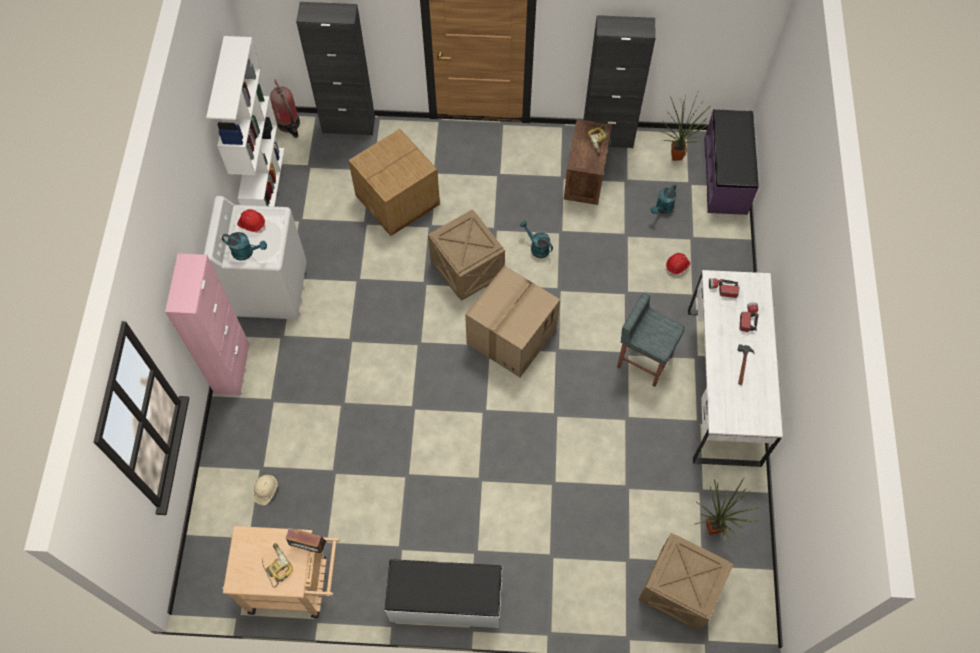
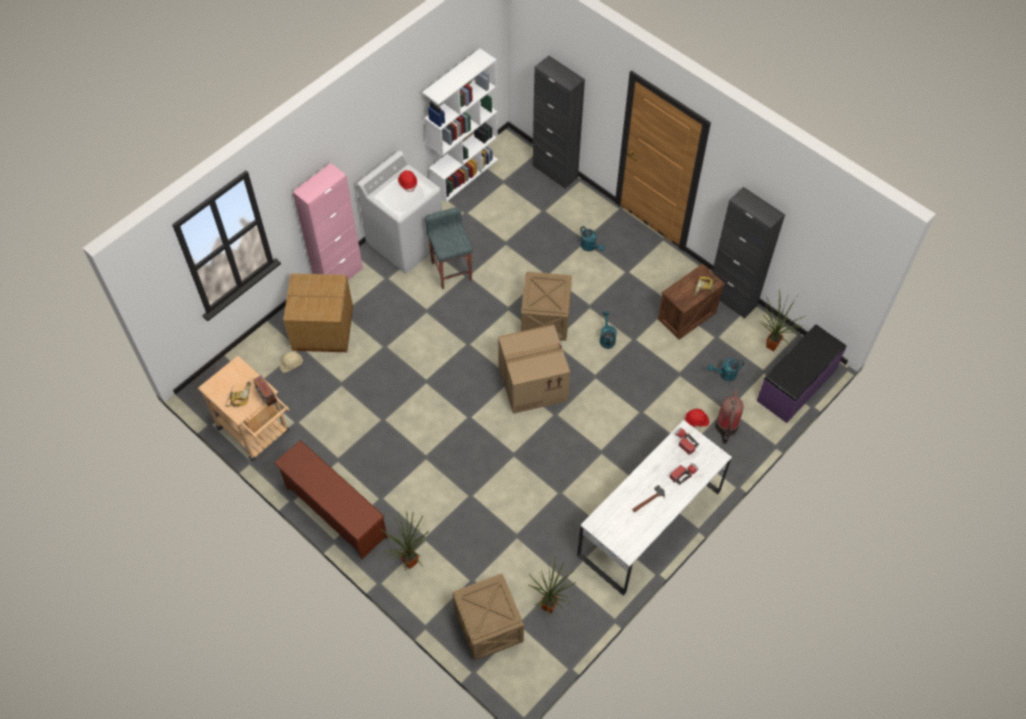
camera: 40 degrees right, 5 degrees down
turquoise watering can [222,232,267,261] -> turquoise watering can moved to [580,226,605,251]
fire extinguisher [270,79,300,138] -> fire extinguisher moved to [715,391,744,444]
cardboard box [348,129,440,236] -> cardboard box moved to [283,273,353,352]
white bench [385,559,502,628] -> brown shoe rack [274,440,388,559]
grey stool [617,293,685,387] -> grey stool moved to [425,207,472,289]
none -> potted plant [380,511,429,570]

